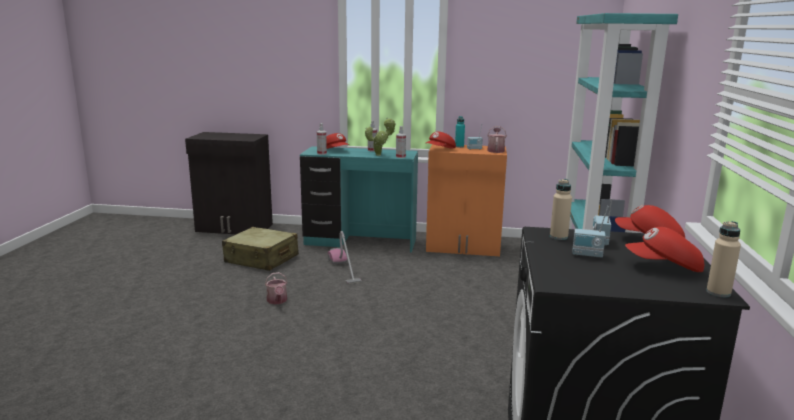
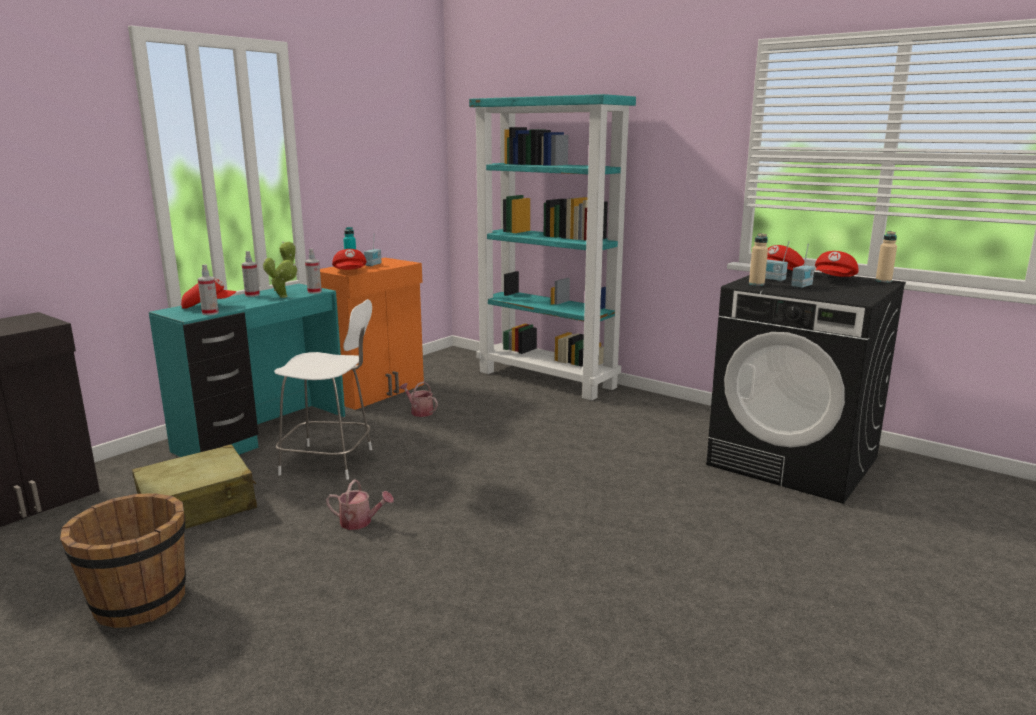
camera: 60 degrees left, 0 degrees up
vacuum cleaner [328,231,362,284] -> white chair [274,299,372,480]
watering can [487,126,507,153] -> watering can moved to [400,381,438,417]
none -> brown bucket [60,493,186,628]

